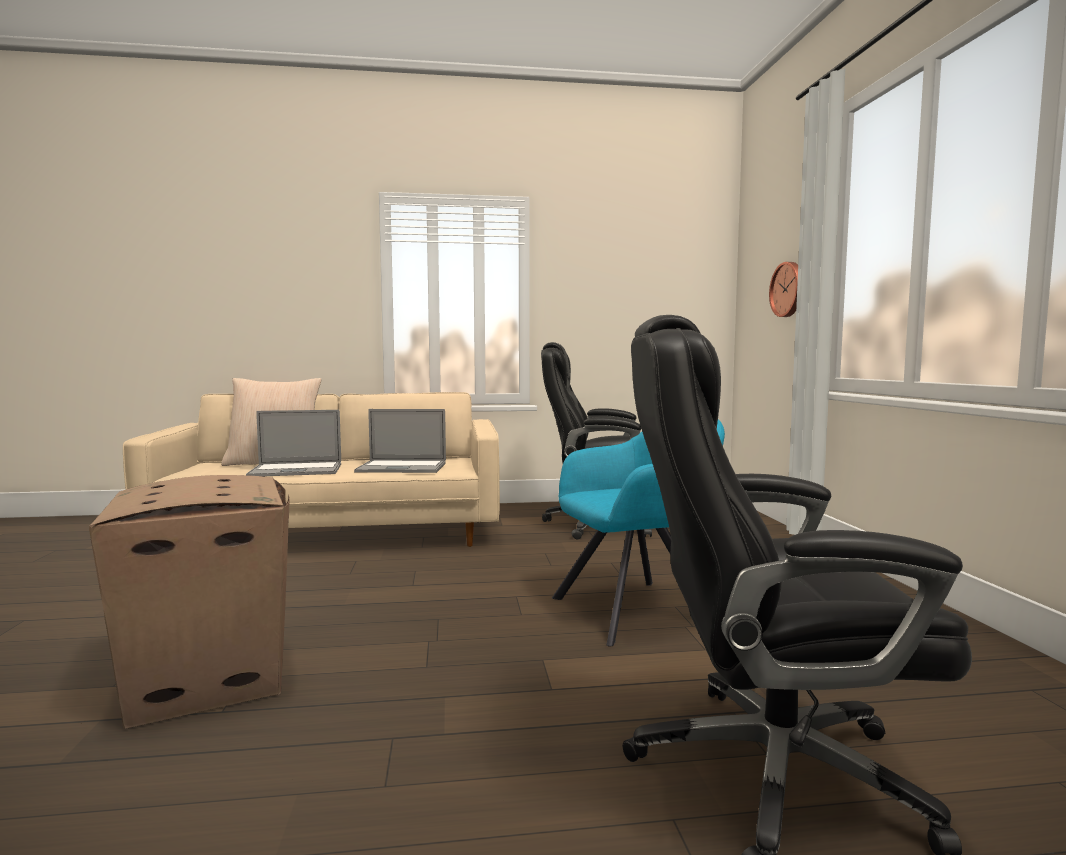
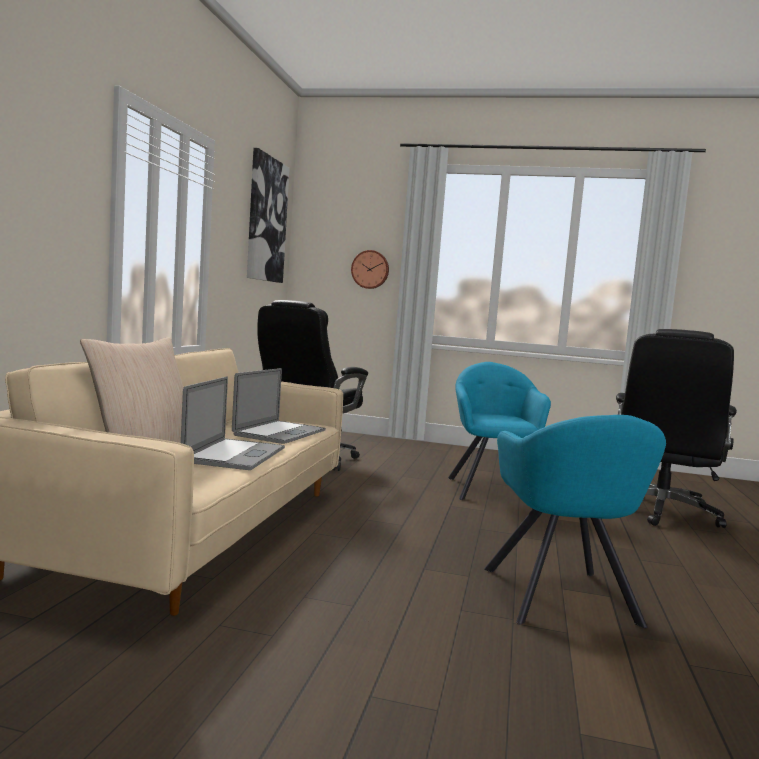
camera: 70 degrees left, 0 degrees up
cardboard box [89,475,290,729] -> turquoise armchair [484,415,666,628]
none -> picture [247,148,290,283]

